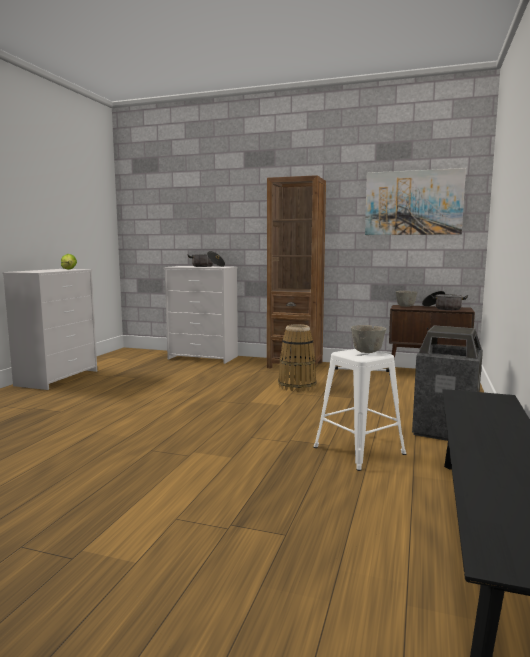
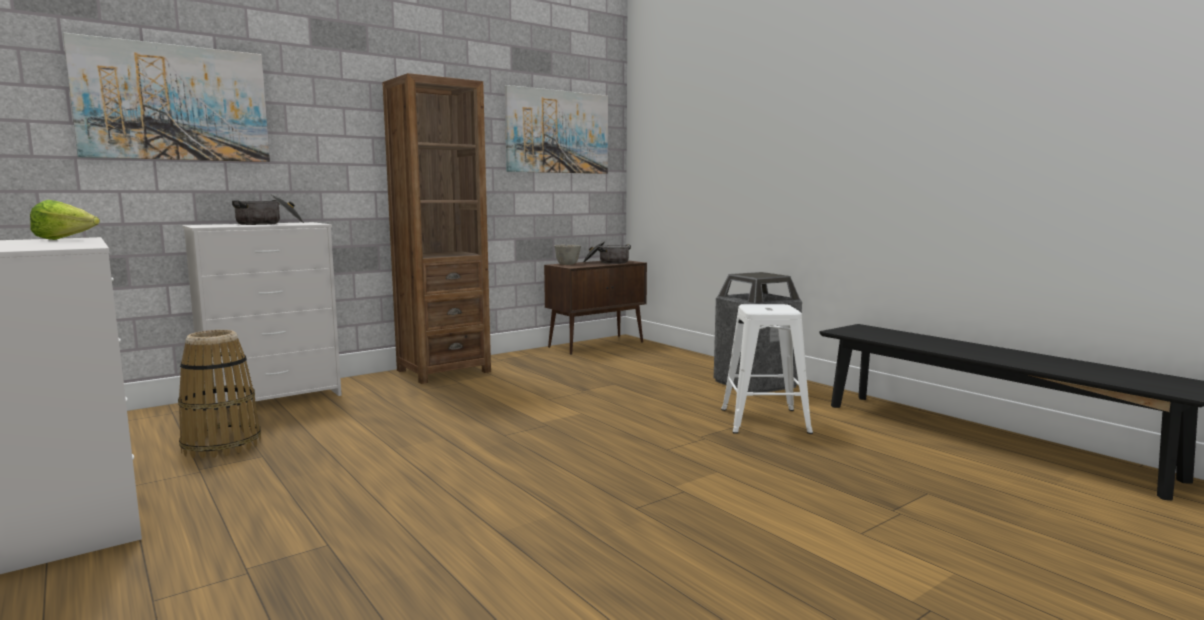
camera: 55 degrees left, 0 degrees up
basket [278,324,317,392] -> basket moved to [178,330,261,459]
grey bowl [351,325,386,353] -> none
none -> picture [63,33,270,162]

